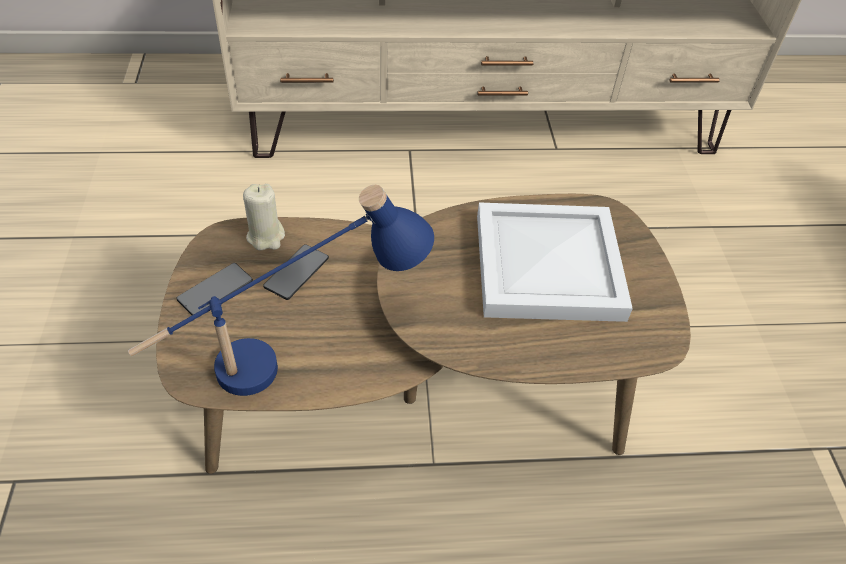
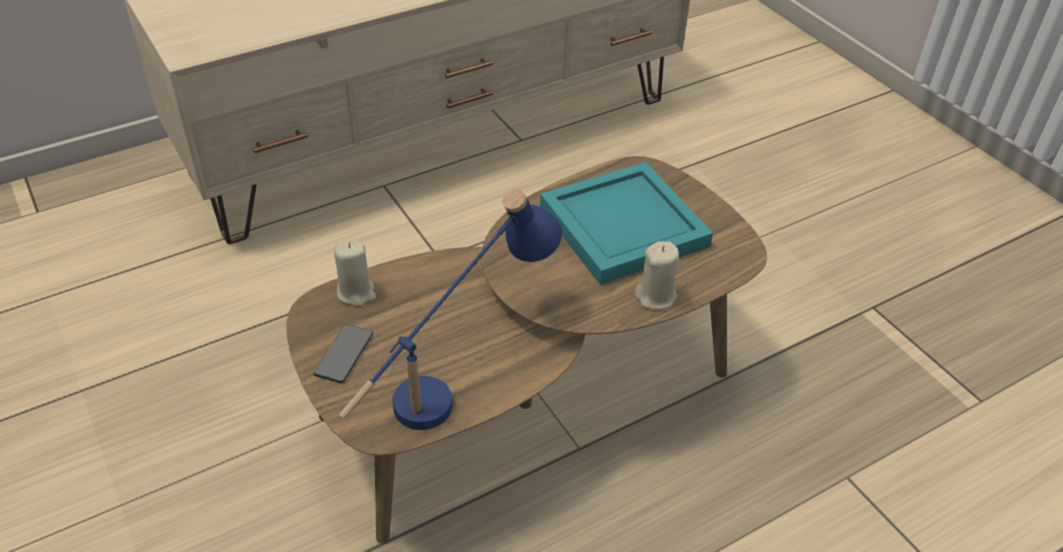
camera: 25 degrees left, 5 degrees down
phone [263,244,329,300] -> none
white tray [477,202,633,322] -> turquoise tray [540,162,713,285]
none -> beige candle [635,241,679,310]

